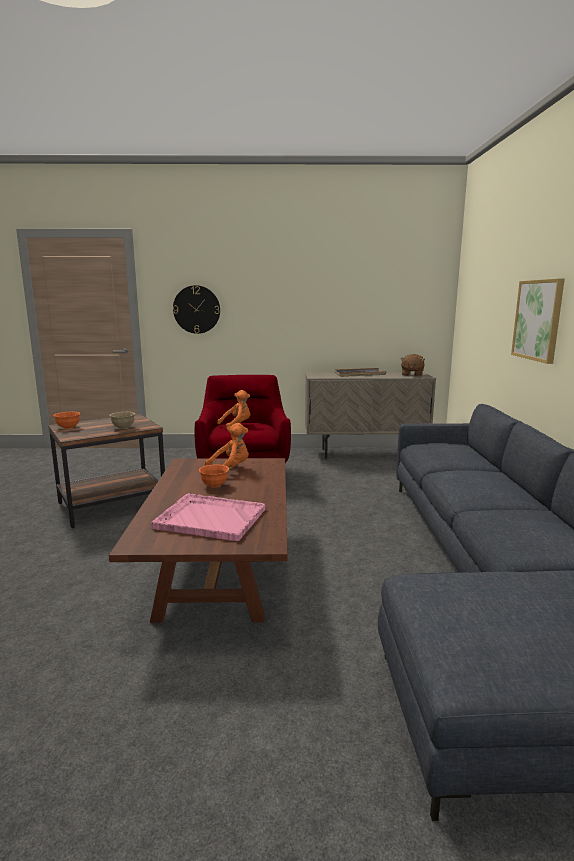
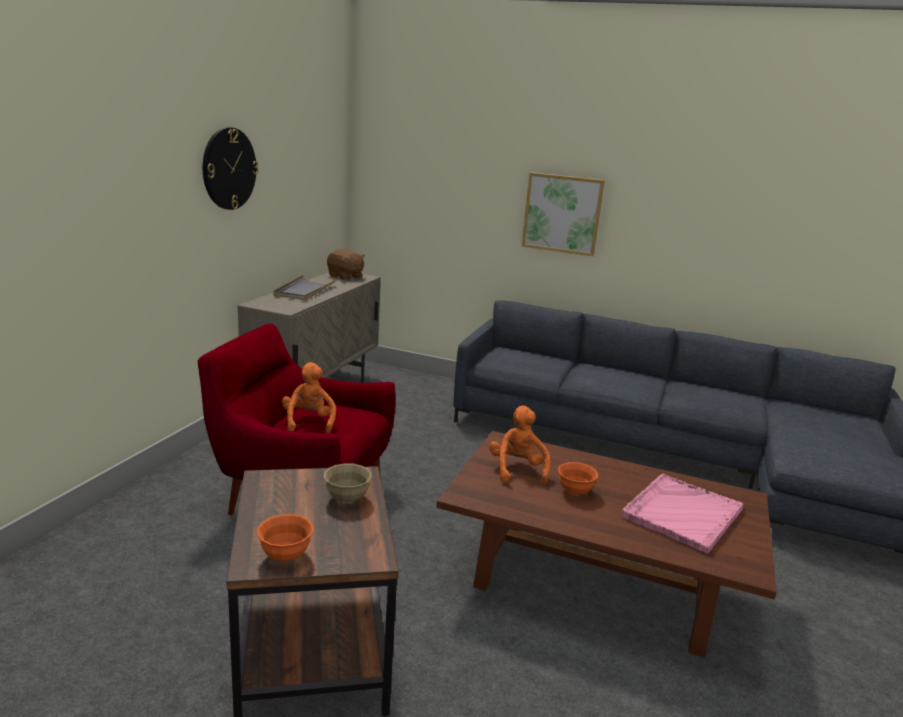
camera: 70 degrees left, 5 degrees up
wall clock [173,285,220,334] -> wall clock moved to [203,127,258,210]

